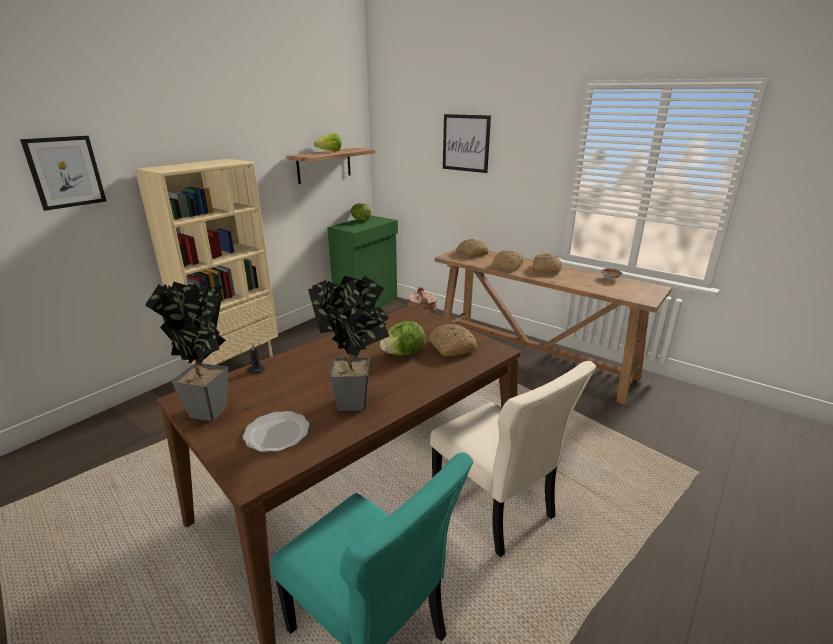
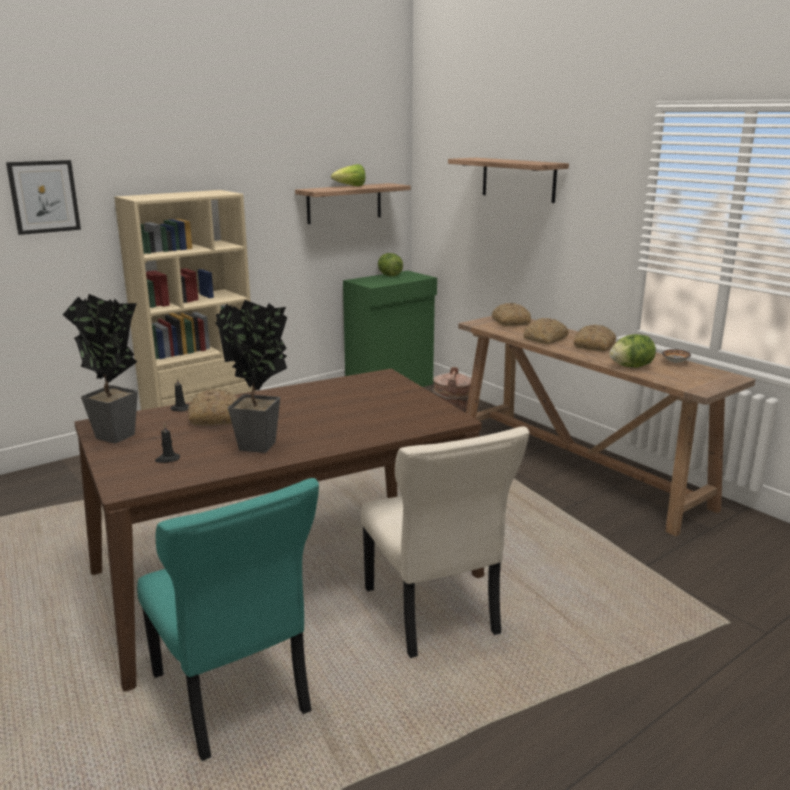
camera: 15 degrees right, 5 degrees down
plate [243,411,310,452] -> black candle [155,423,180,463]
lettuce [380,321,425,356] -> lettuce moved to [609,334,656,368]
bread [429,324,477,356] -> bread moved to [188,389,238,425]
picture [443,114,491,173] -> shelf [448,158,569,203]

